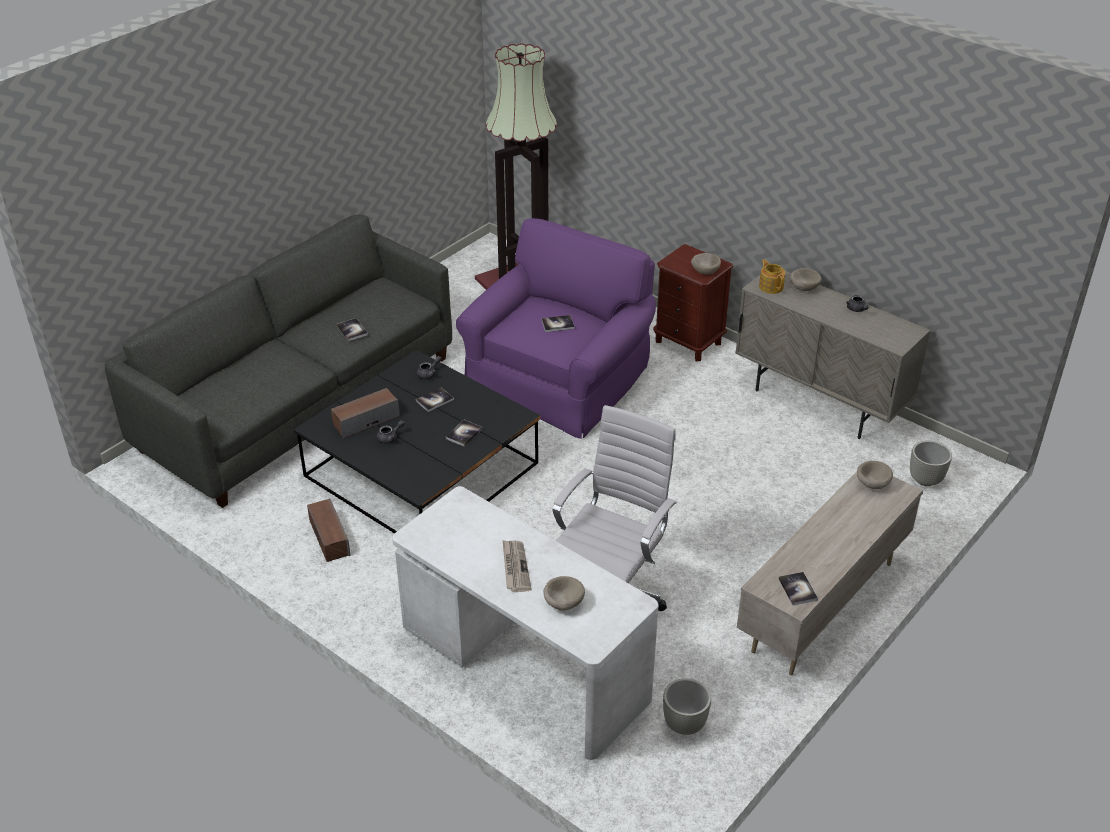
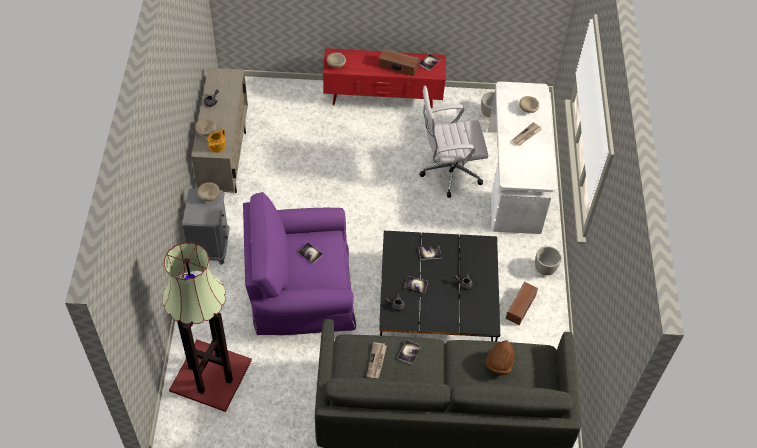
camera: 130 degrees left, 15 degrees up
speaker [331,388,400,439] -> speaker moved to [379,49,419,76]
brown nightstand [653,244,734,361] -> grey nightstand [182,188,230,265]
beige tv stand [737,472,923,675] -> red tv stand [323,48,446,108]
grey planter [910,441,952,486] -> grey planter moved to [535,246,561,275]
none -> newspaper [367,342,387,378]
none -> brown hat [485,340,514,375]

